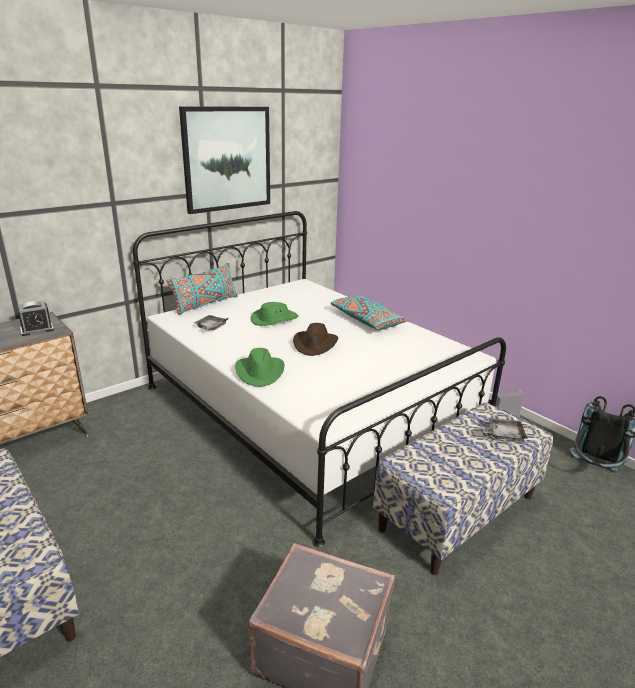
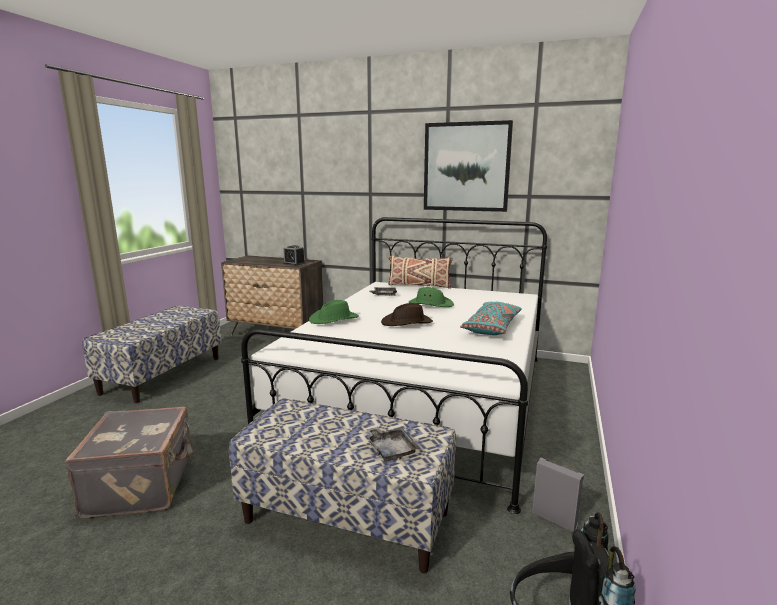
camera: 60 degrees right, 10 degrees down
turquoise pillow [167,263,238,315] -> beige pillow [388,256,453,289]

